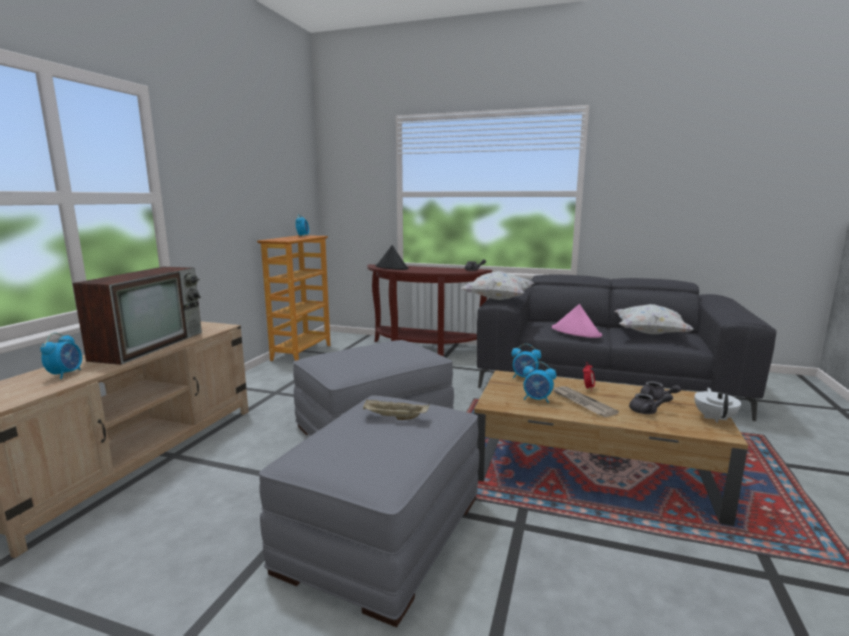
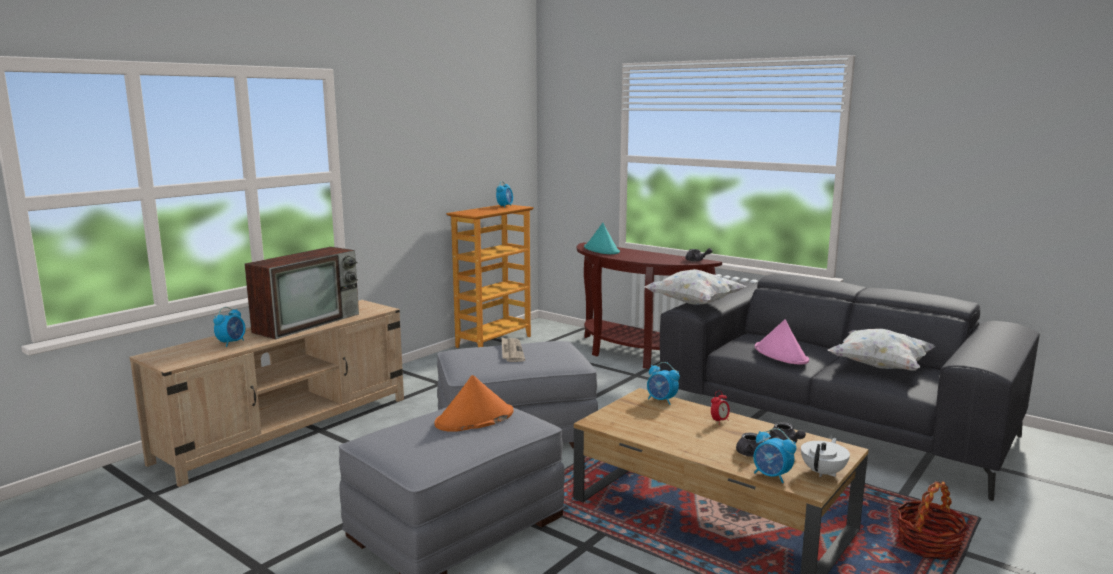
camera: 20 degrees right, 0 degrees up
beige tray [363,399,429,420] -> orange hat [434,375,514,432]
black hat [375,245,409,270] -> turquoise hat [584,223,620,254]
alarm clock [523,361,556,403] -> alarm clock moved to [753,428,796,483]
newspaper [554,386,619,417] -> newspaper moved to [502,338,525,362]
none -> basket [896,482,969,560]

